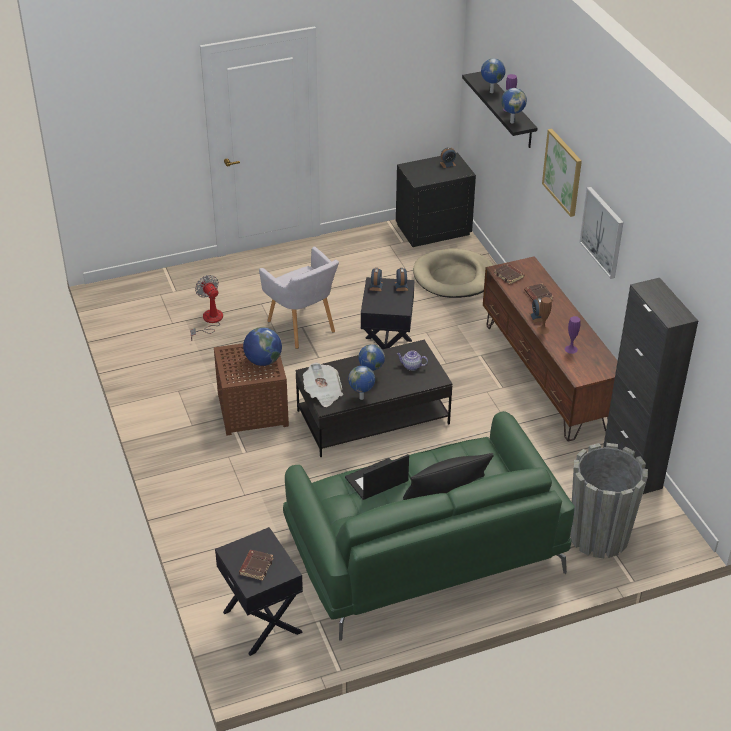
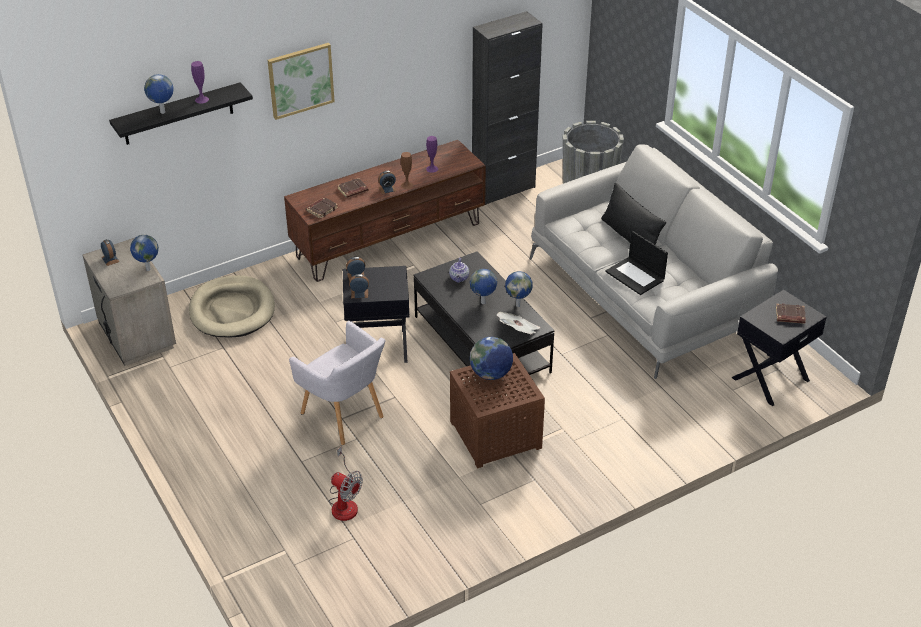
camera: 100 degrees left, 0 degrees up
fan [190,275,223,341] -> fan turned 105 degrees counterclockwise [329,447,363,521]
grey armchair [259,246,339,349] -> grey armchair turned 90 degrees clockwise [289,321,385,445]
green sofa [283,411,575,641] -> grey sofa [530,144,778,379]
black nightstand [396,152,476,247] -> beige nightstand [82,238,176,366]
globe [501,88,527,123] -> globe moved to [130,235,159,271]
picture [579,187,624,279] -> none

